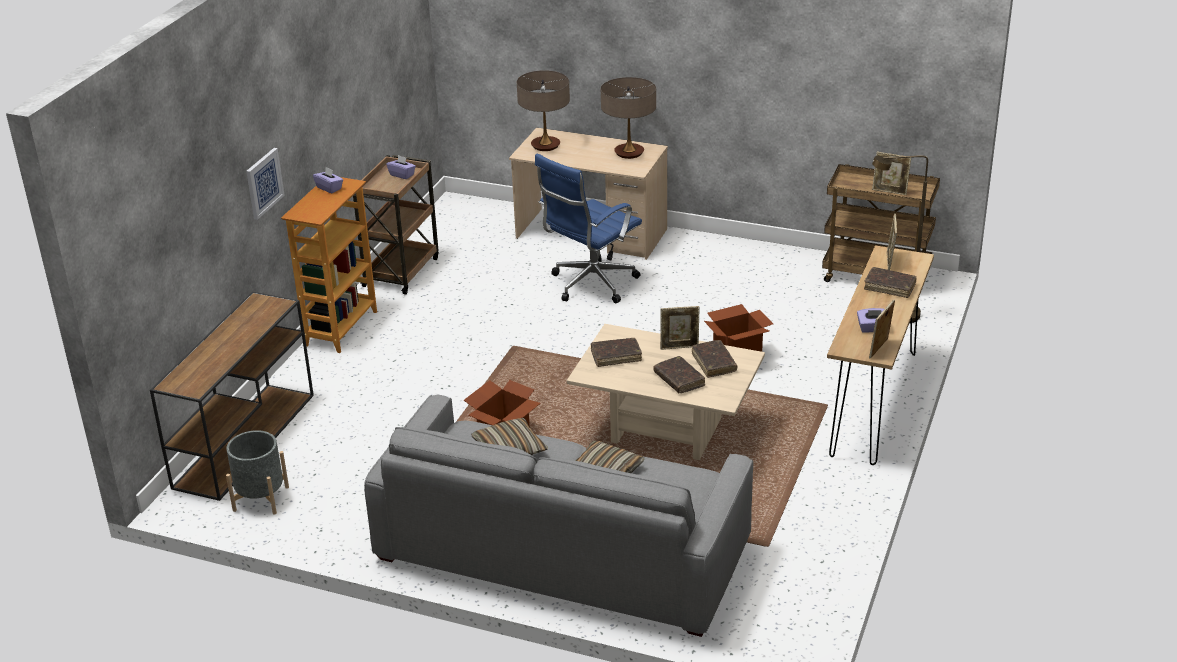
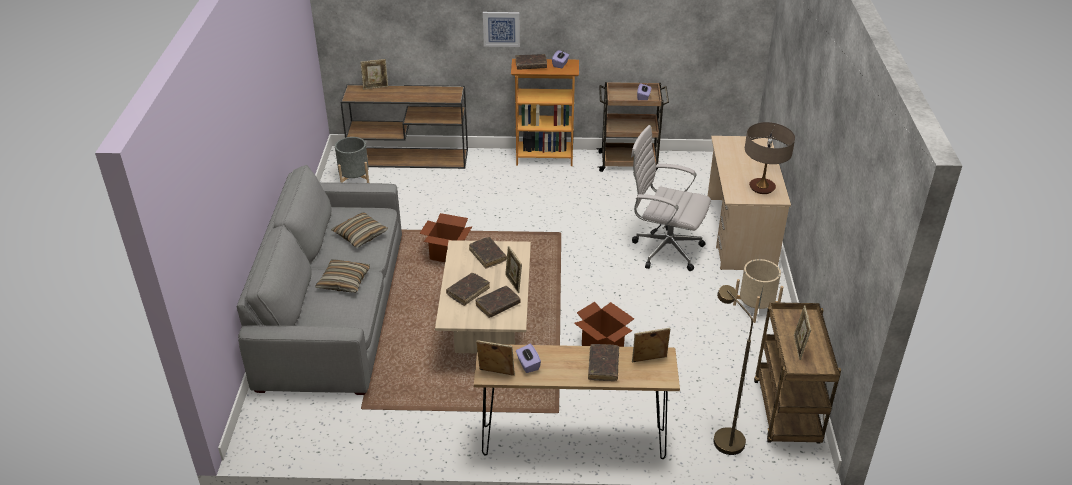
camera: 70 degrees right, 5 degrees up
table lamp [517,70,570,151] -> none
blue office chair [535,154,642,303] -> white office chair [631,125,711,271]
none -> picture frame [360,59,388,90]
none -> brown book [515,54,547,70]
none -> beige planter [733,259,783,323]

